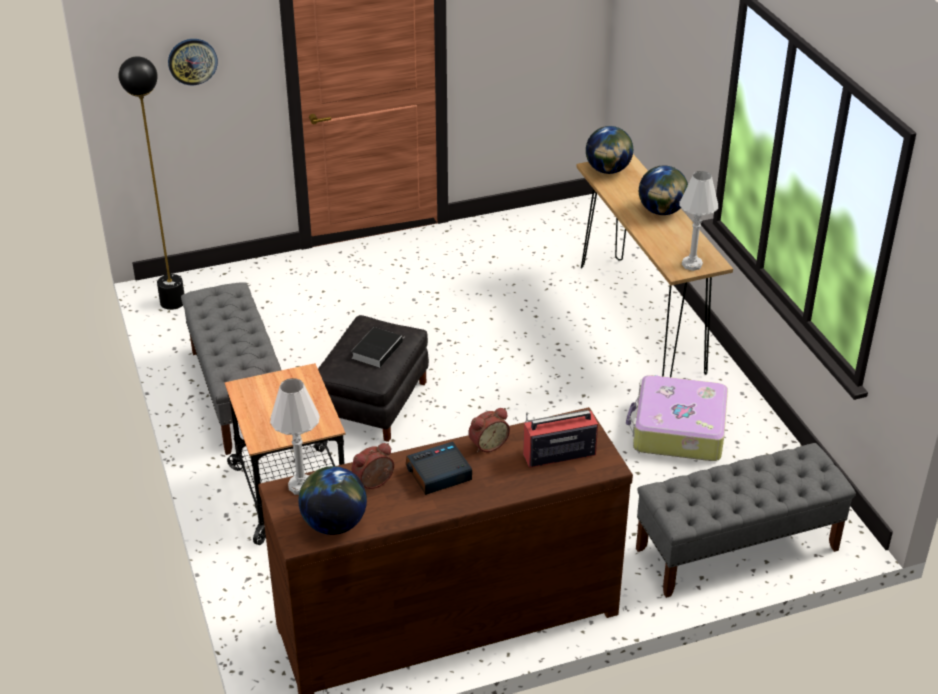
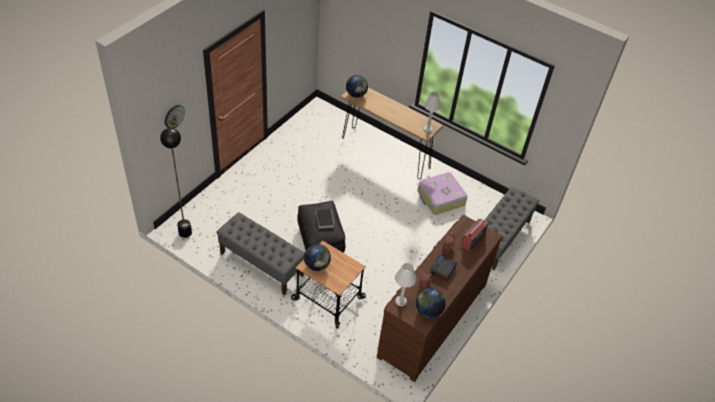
camera: 40 degrees left, 10 degrees up
globe [639,165,688,215] -> globe moved to [304,244,331,271]

